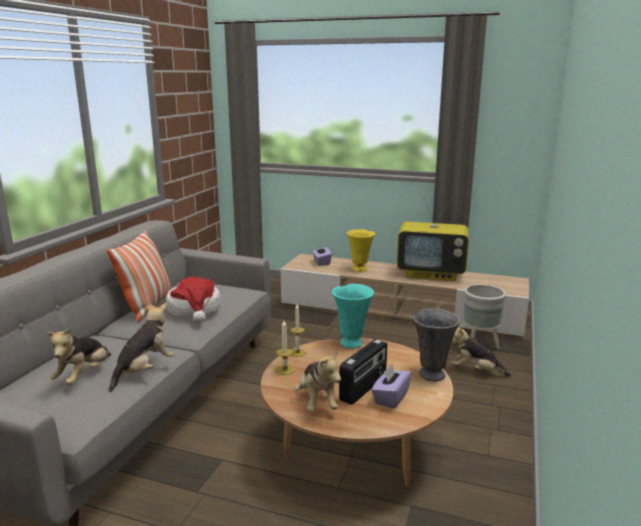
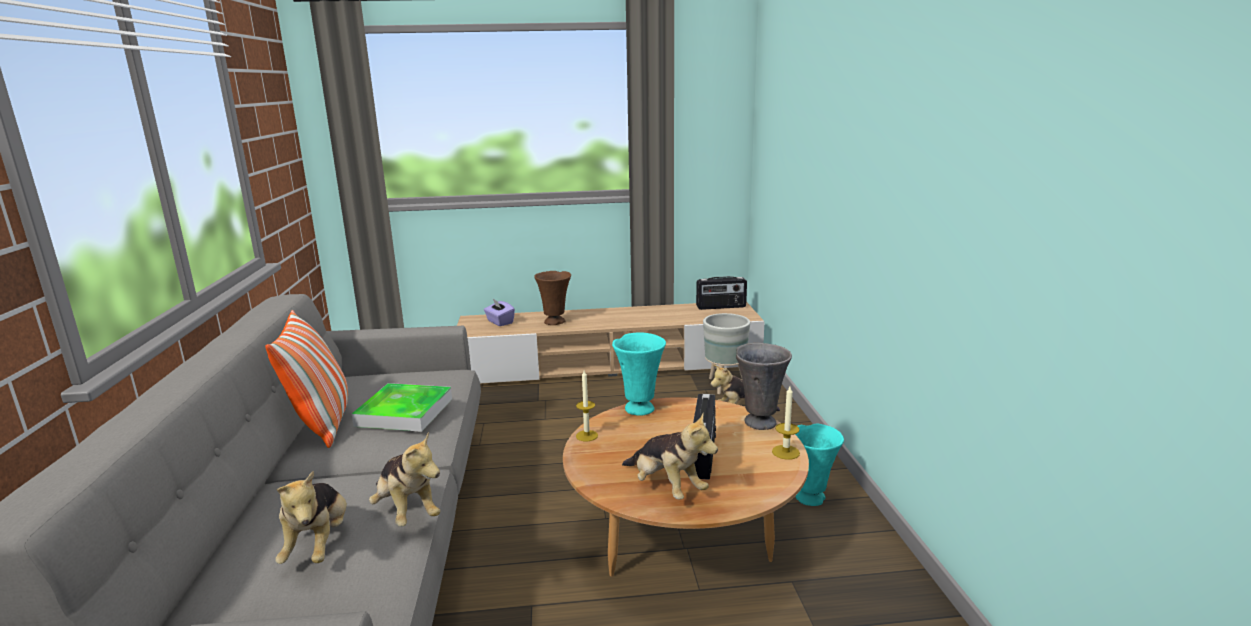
camera: 25 degrees left, 0 degrees up
plush toy [109,302,174,392] -> plush toy turned 135 degrees clockwise [369,432,441,527]
hat [166,277,221,323] -> tray [352,383,452,432]
candle [275,321,295,375] -> candle moved to [772,386,800,460]
yellow vase [347,229,375,272] -> brown vase [534,271,571,325]
purple tissue box [371,364,412,409] -> none
television [397,197,469,281] -> none
none -> radio [696,276,747,310]
none -> turquoise vase [795,424,844,506]

